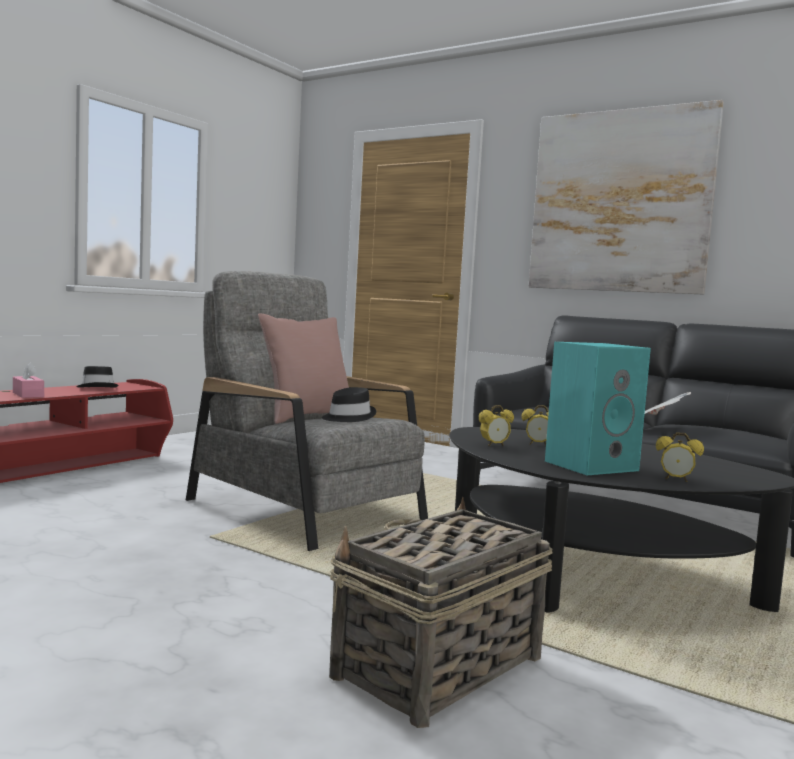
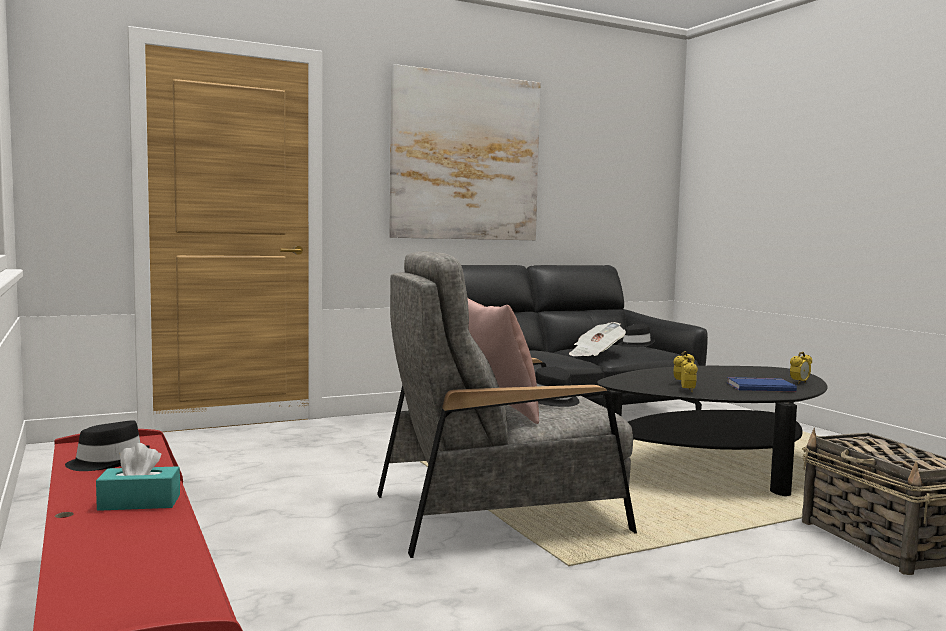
camera: 60 degrees left, 0 degrees up
pink tissue box [13,363,44,398] -> turquoise tissue box [96,443,180,511]
turquoise speaker [545,342,651,475] -> blue book [727,377,797,392]
none -> black hat [618,324,655,347]

